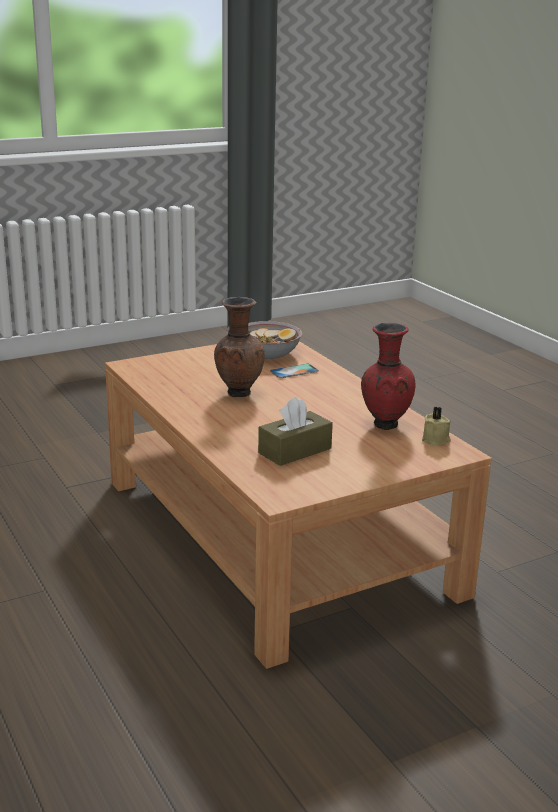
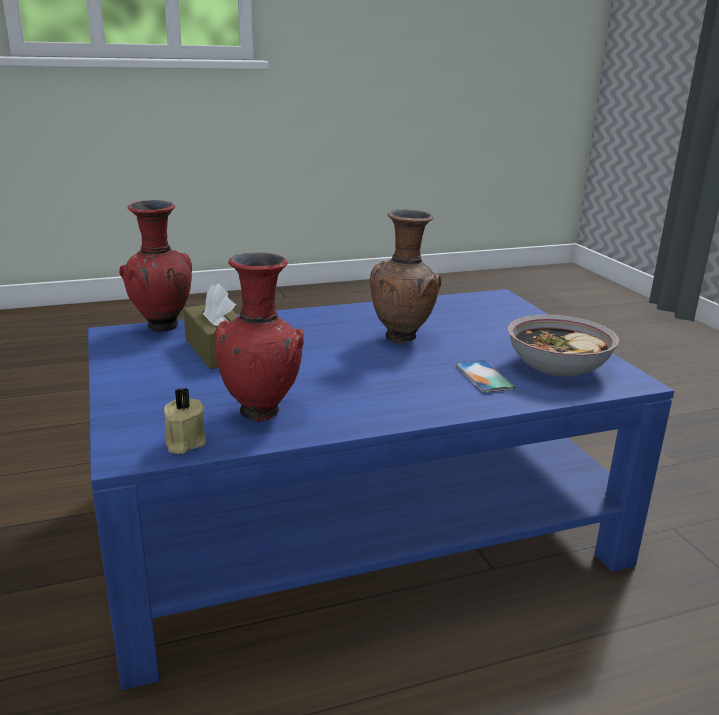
camera: 100 degrees right, 0 degrees up
brown coffee table [105,341,492,669] -> blue coffee table [88,289,674,690]
none -> red vase [119,200,192,332]

